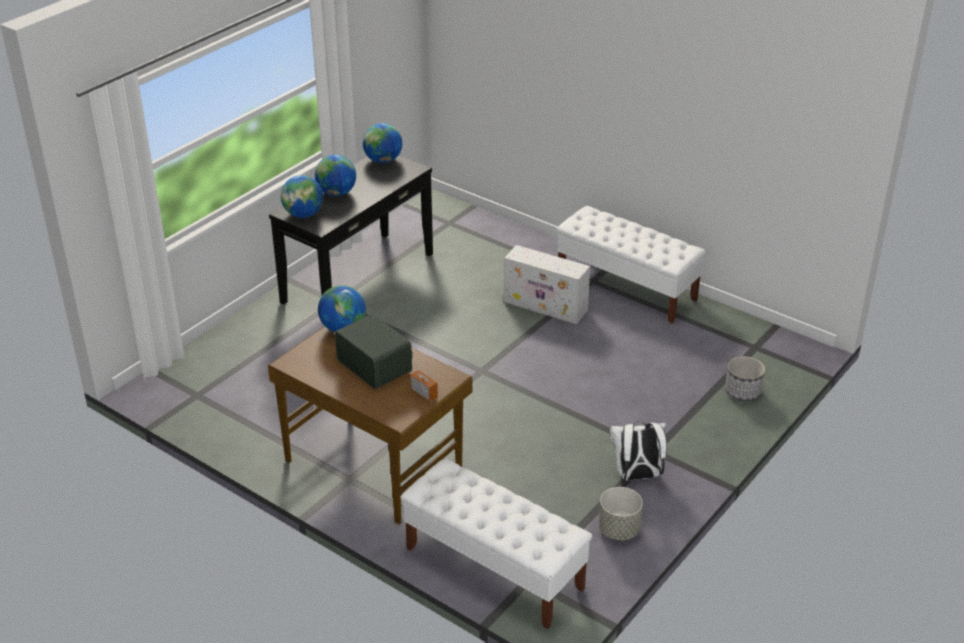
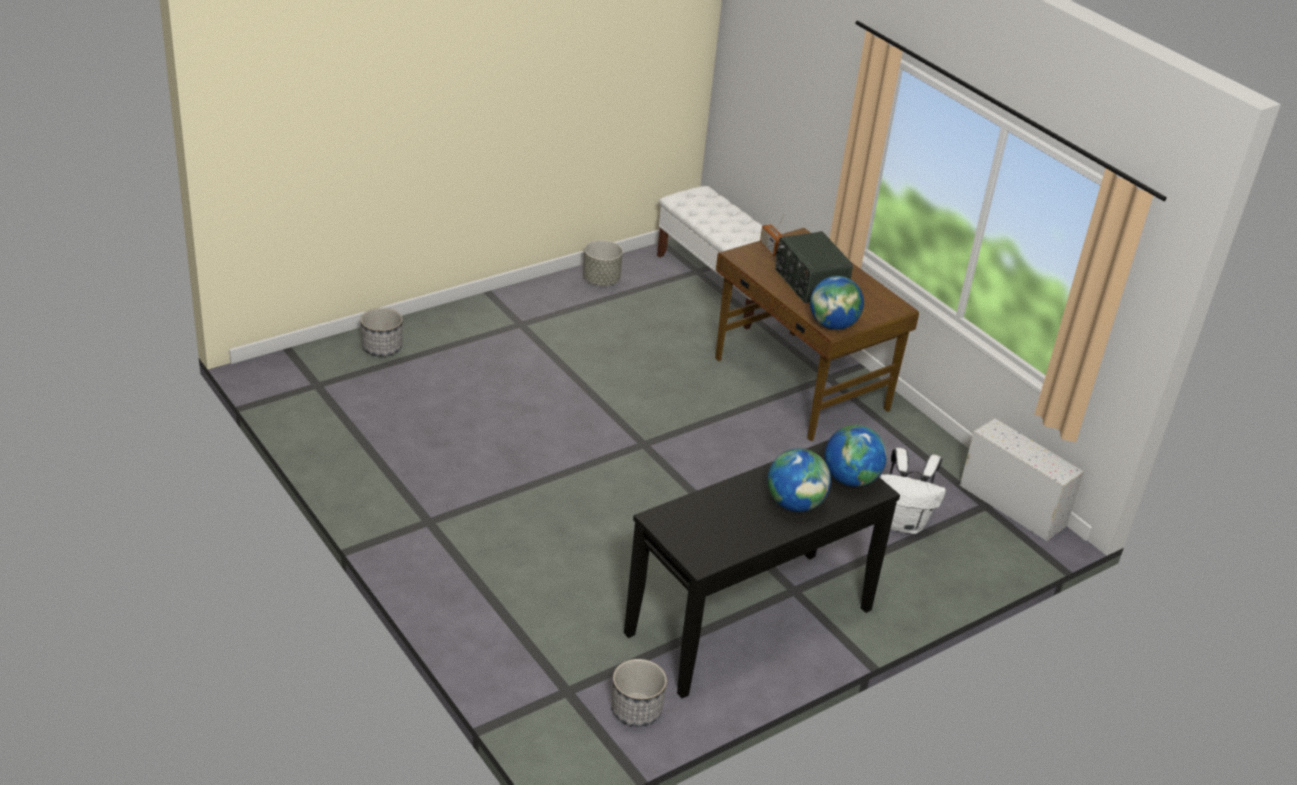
camera: 165 degrees left, 0 degrees up
globe [363,123,402,163] -> none
white storage box [504,245,590,324] -> white storage box moved to [960,418,1084,541]
white bench [556,206,706,323] -> none
white backpack [610,421,667,481] -> white backpack moved to [880,448,946,534]
none -> planter [611,659,667,726]

